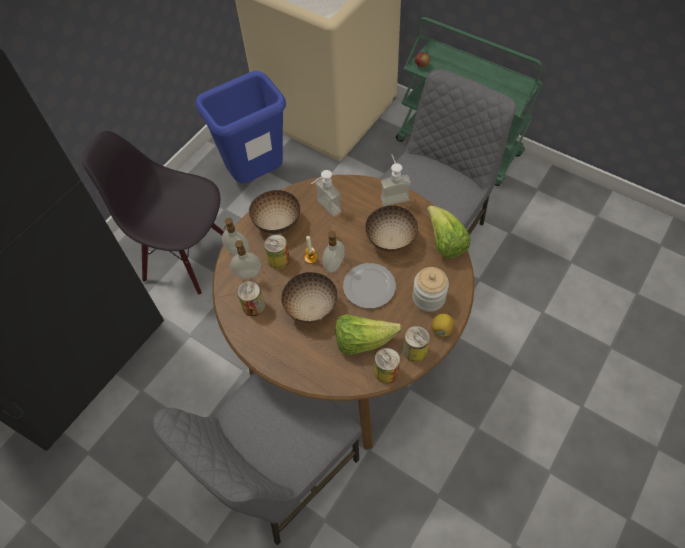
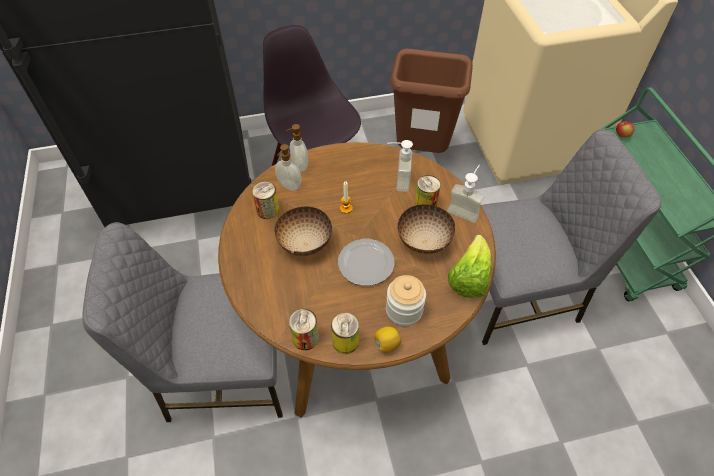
camera: 40 degrees right, 5 degrees down
blue trash can [195,71,286,183] -> brown trash can [390,49,473,153]
bowl [249,190,300,234] -> none
can [264,234,290,269] -> can moved to [415,175,441,206]
soap dispenser [323,231,345,272] -> none
lettuce [335,314,402,355] -> none

